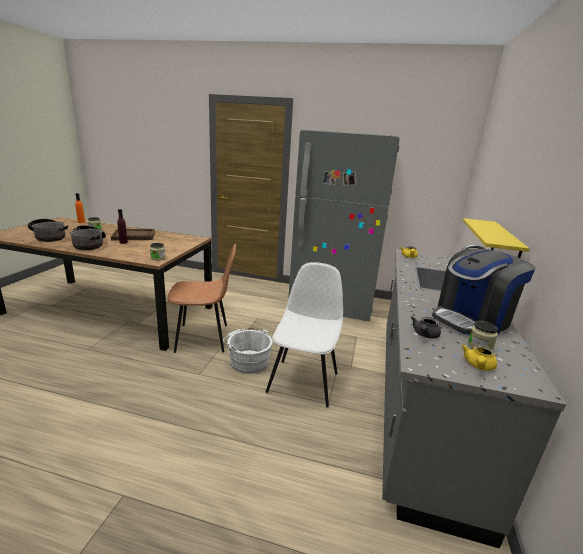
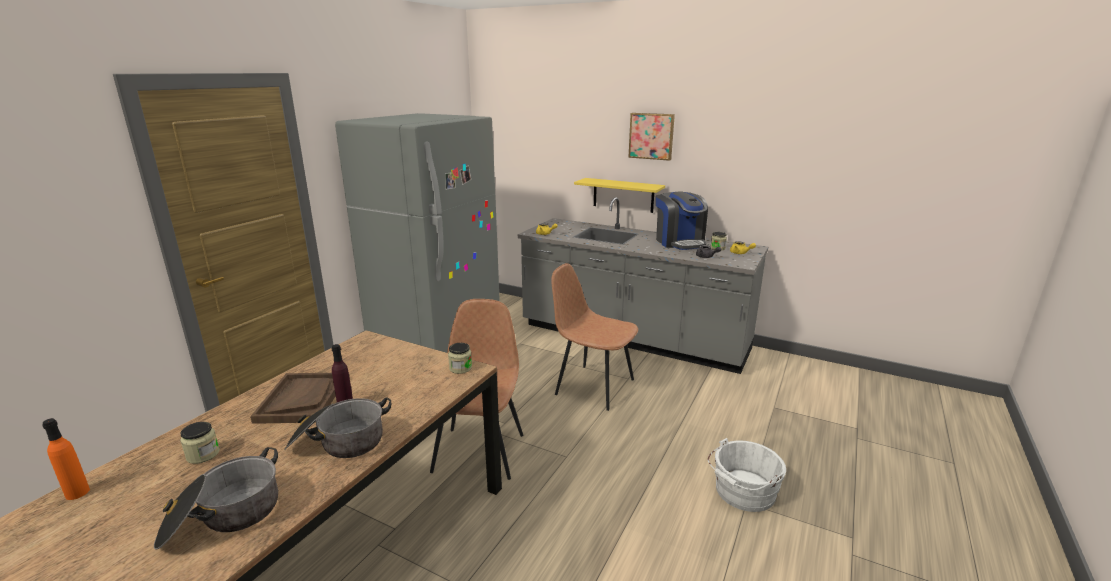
camera: 75 degrees left, 0 degrees up
white bucket [223,328,273,374] -> white bucket moved to [708,438,786,512]
white chair [266,262,343,407] -> brown chair [551,263,638,411]
none -> picture [628,113,675,161]

